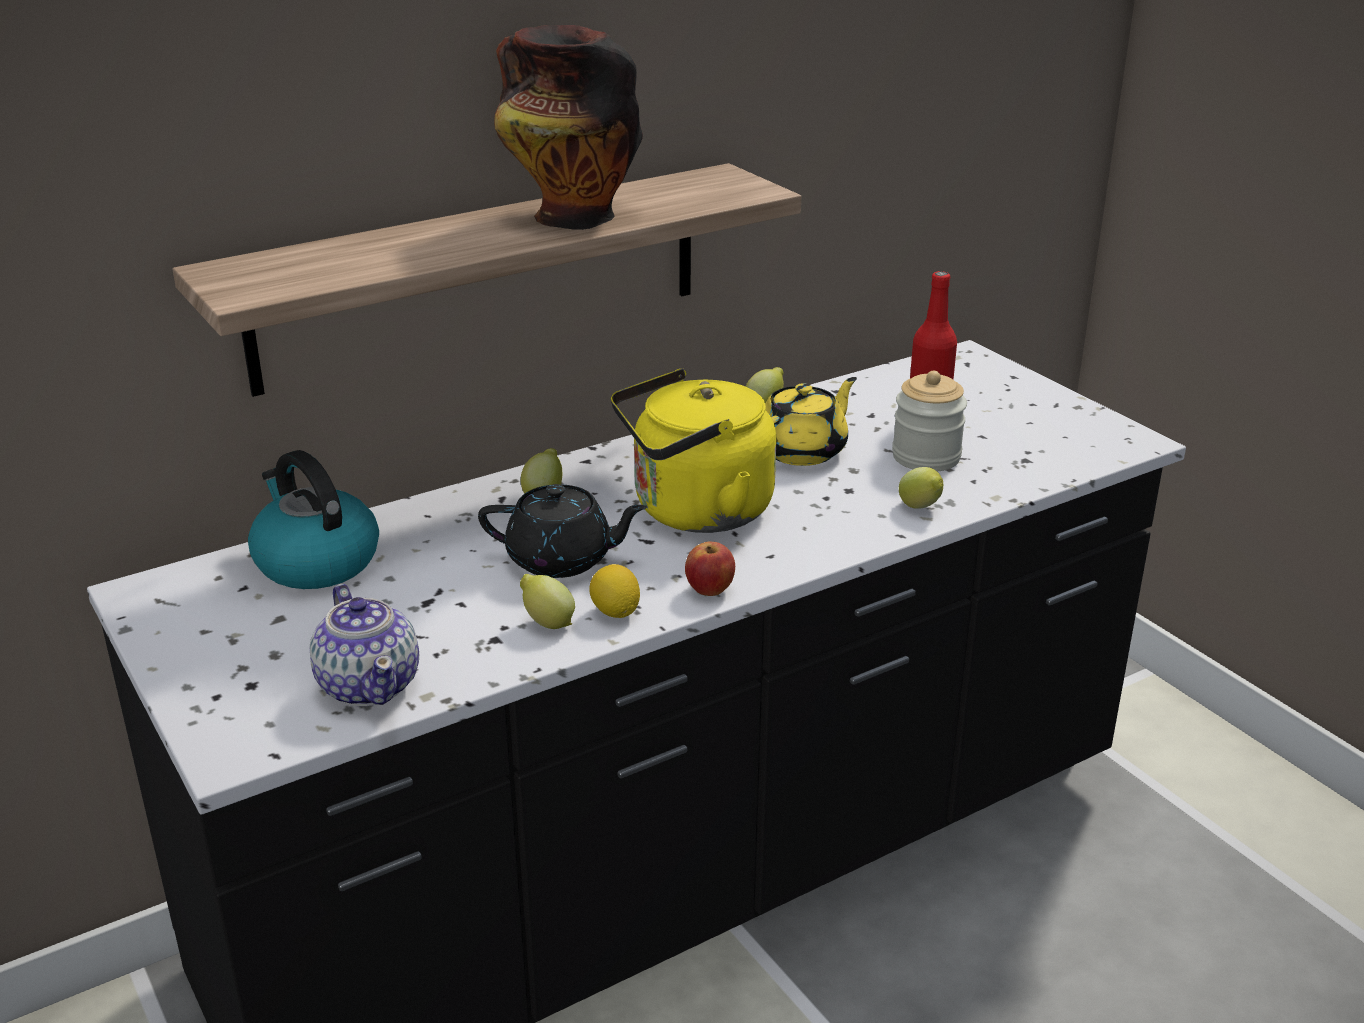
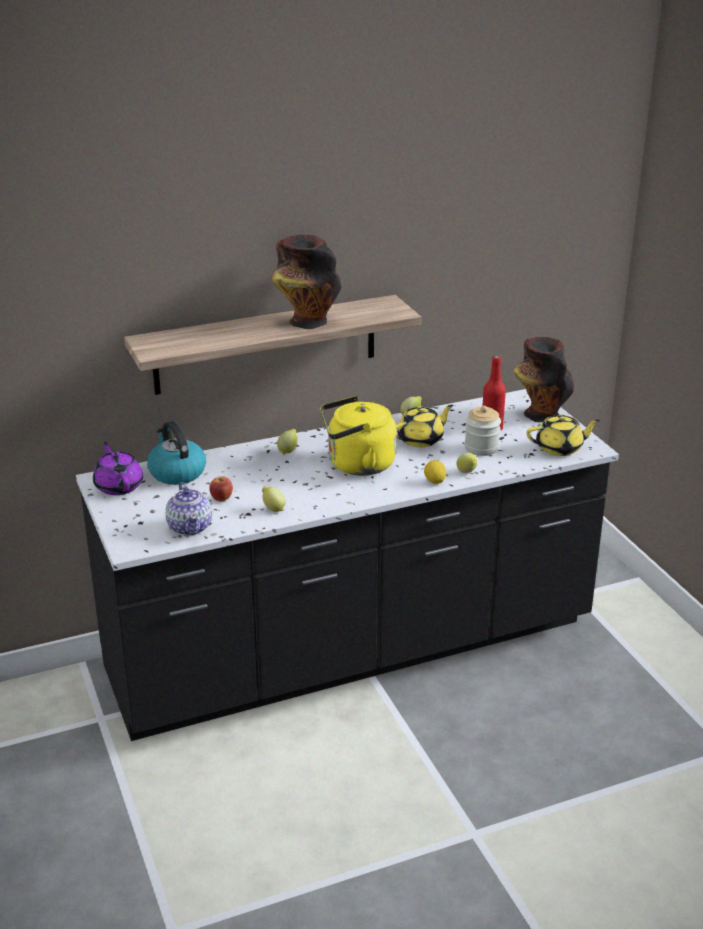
camera: 10 degrees right, 0 degrees up
black teapot [478,484,647,578] -> none
lemon [589,564,640,618] -> lemon moved to [424,460,446,484]
apple [685,542,735,596] -> apple moved to [209,476,233,501]
none -> purple teapot [93,442,143,495]
none -> vase [513,337,574,422]
none -> yellow teapot [526,415,600,456]

